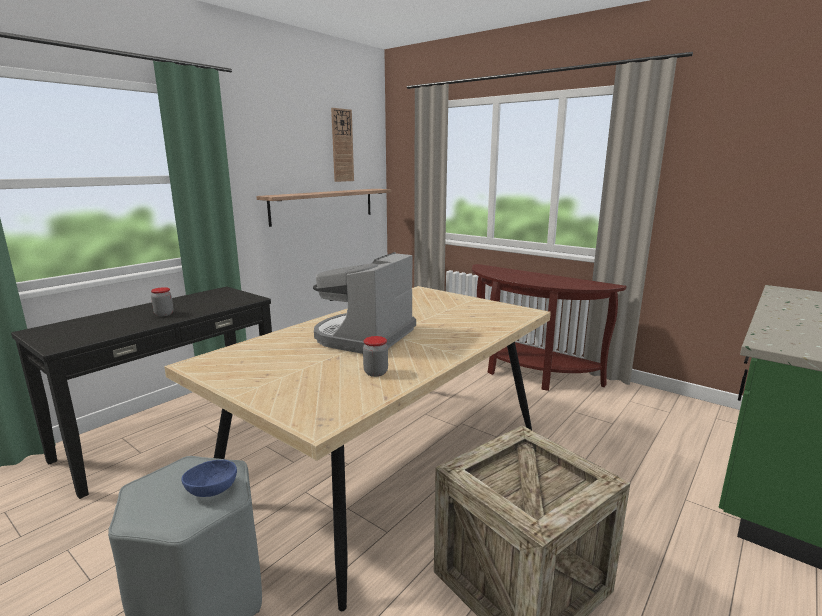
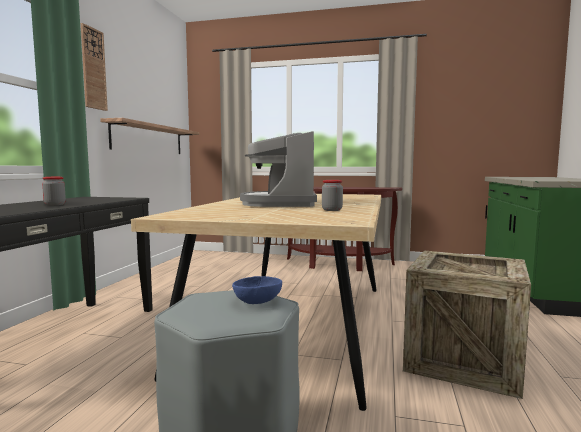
camera: 25 degrees left, 10 degrees down
wall clock [331,108,354,182] -> wall clock moved to [81,23,108,111]

